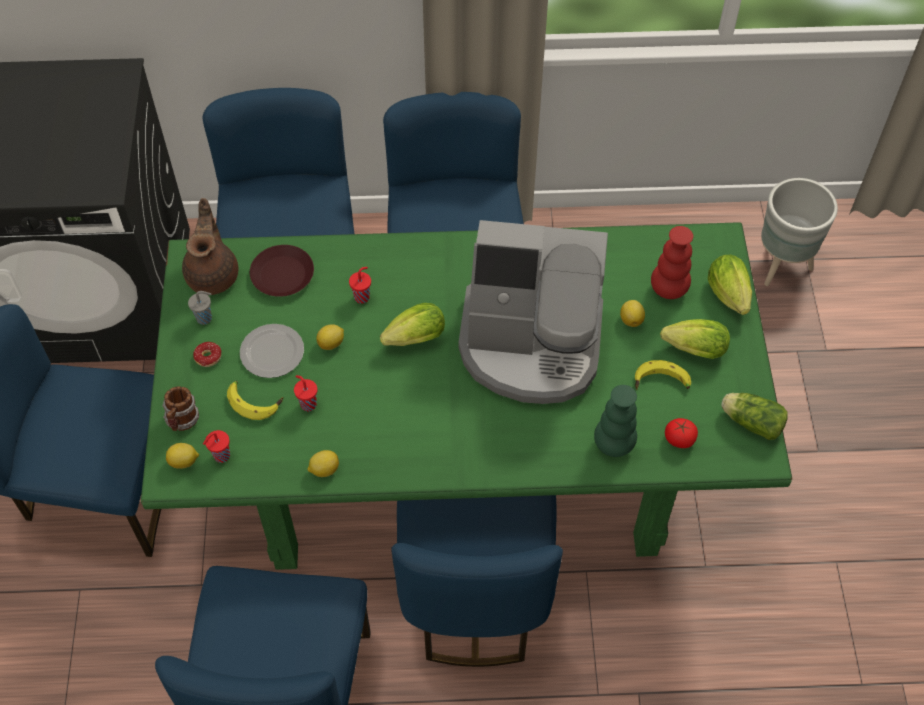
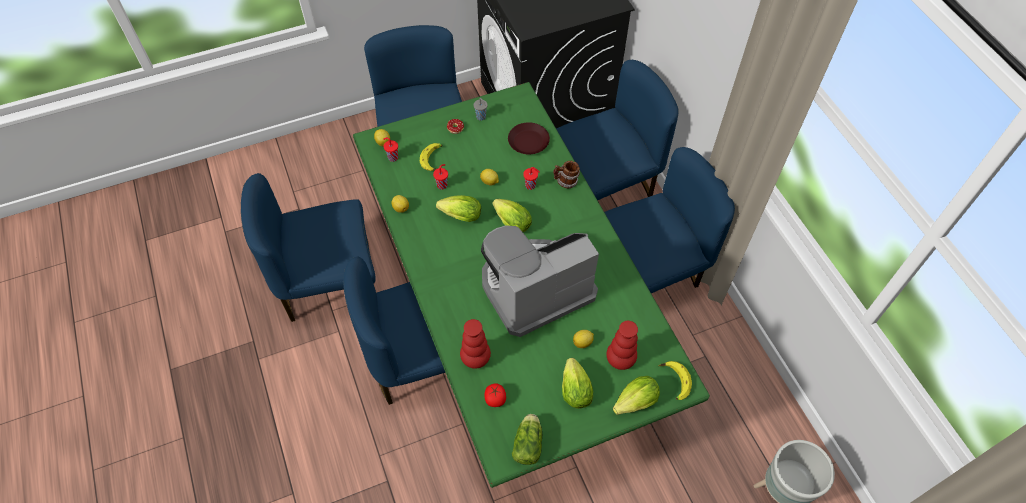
camera: 70 degrees right, 0 degrees up
mug [162,386,199,431] -> mug moved to [553,161,580,188]
brown teapot [182,198,238,295] -> none
plate [240,324,304,378] -> none
coffee machine [459,220,608,404] -> coffee machine turned 75 degrees clockwise [481,225,599,337]
green vase [594,385,637,457] -> red vase [460,319,491,369]
banana [635,360,691,390] -> banana moved to [658,361,692,400]
none -> lettuce [436,195,481,222]

